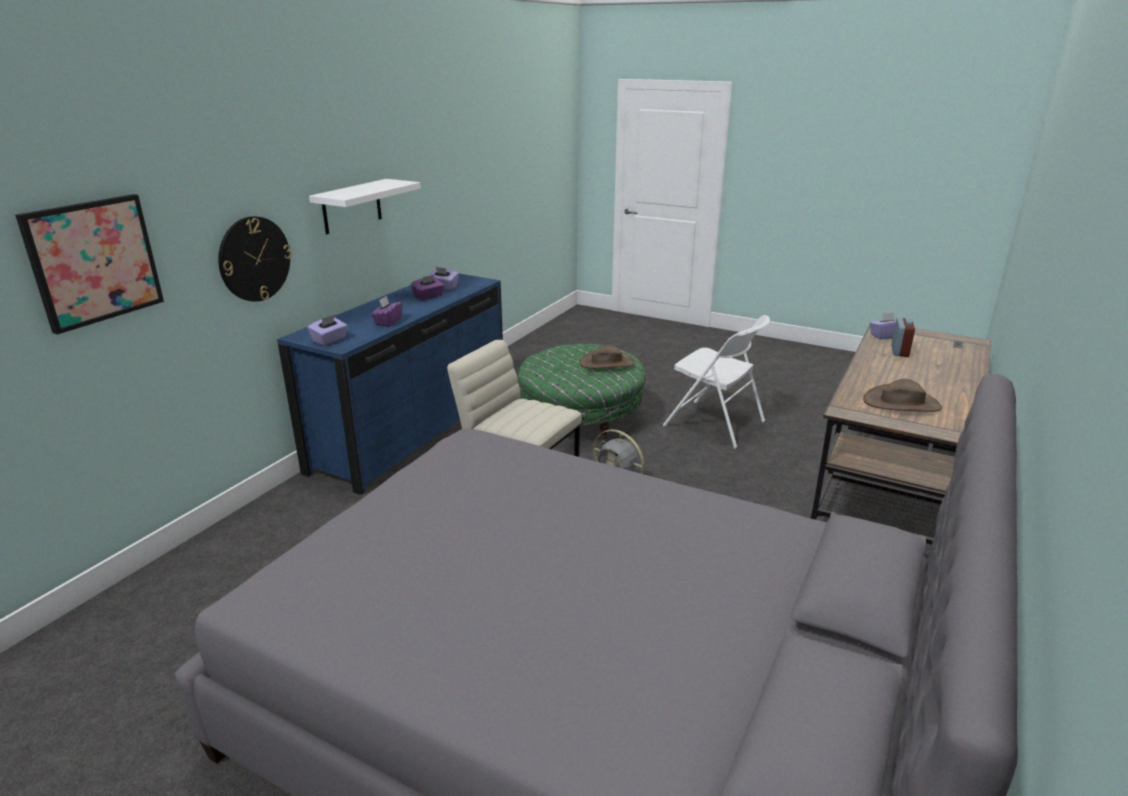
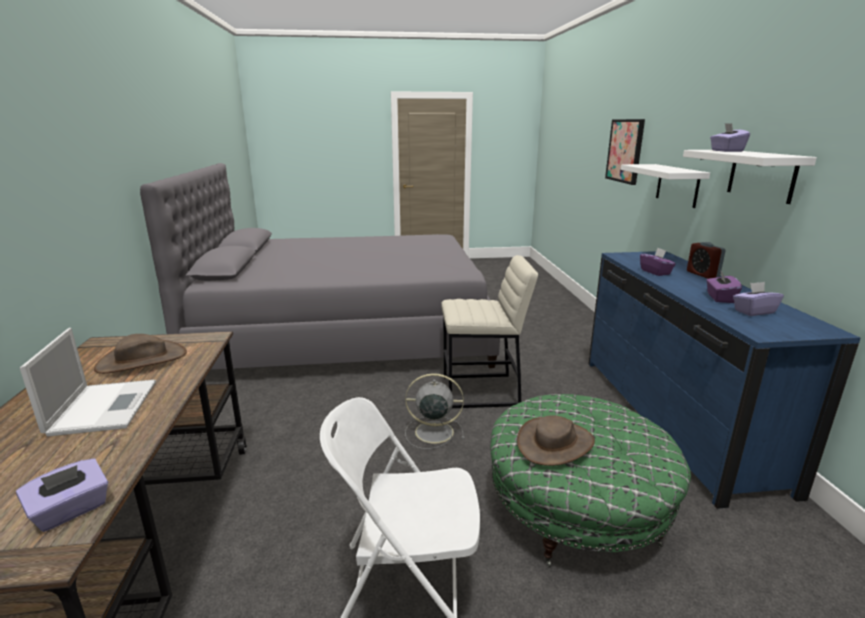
camera: 145 degrees right, 5 degrees down
wall clock [218,216,292,302] -> white shelf [620,164,710,208]
purple tissue box [307,315,348,346] -> purple tissue box moved to [710,123,750,152]
alarm clock [891,318,915,357] -> alarm clock moved to [687,242,725,279]
none -> laptop [20,328,156,437]

